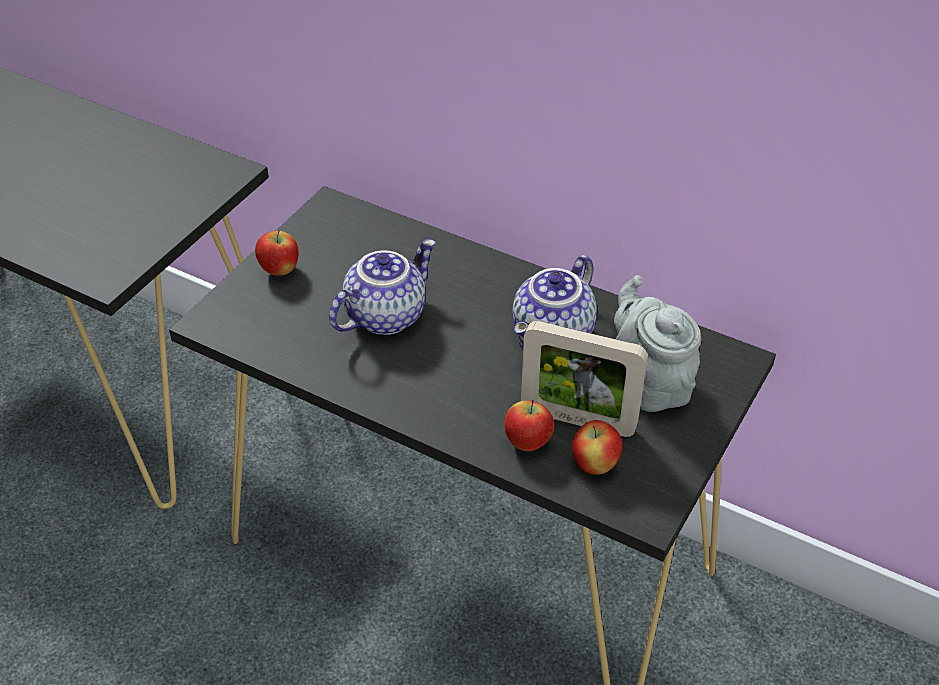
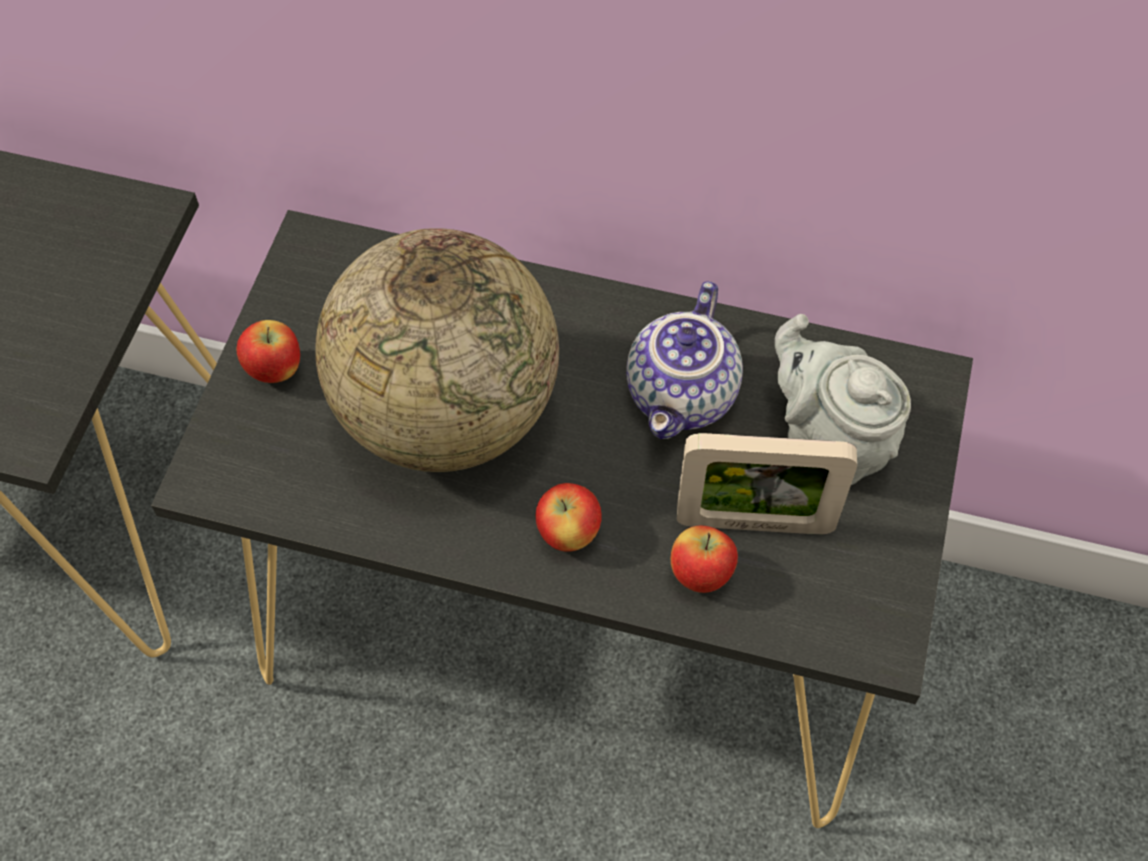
camera: 15 degrees left, 15 degrees up
teapot [329,239,436,335] -> globe [315,228,559,472]
apple [572,420,622,475] -> apple moved to [536,483,602,552]

